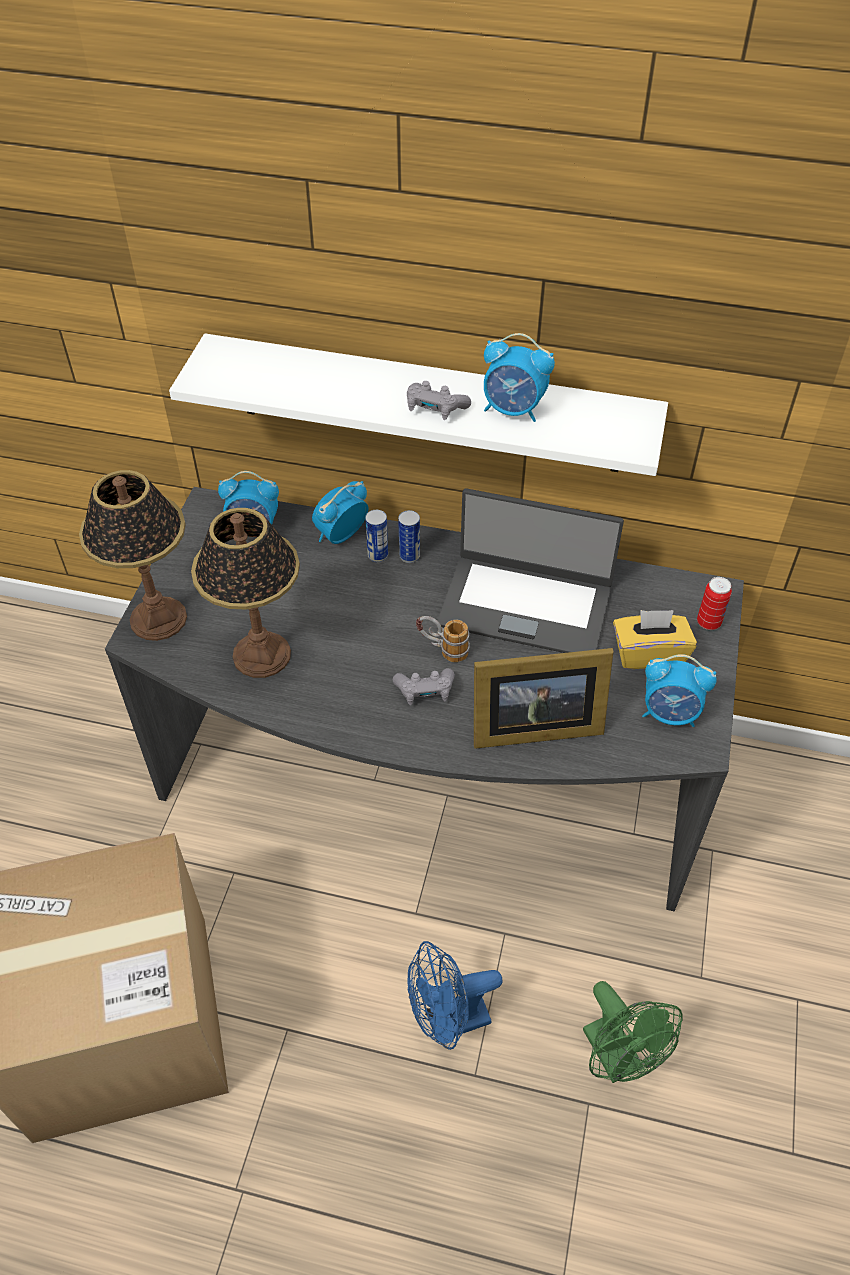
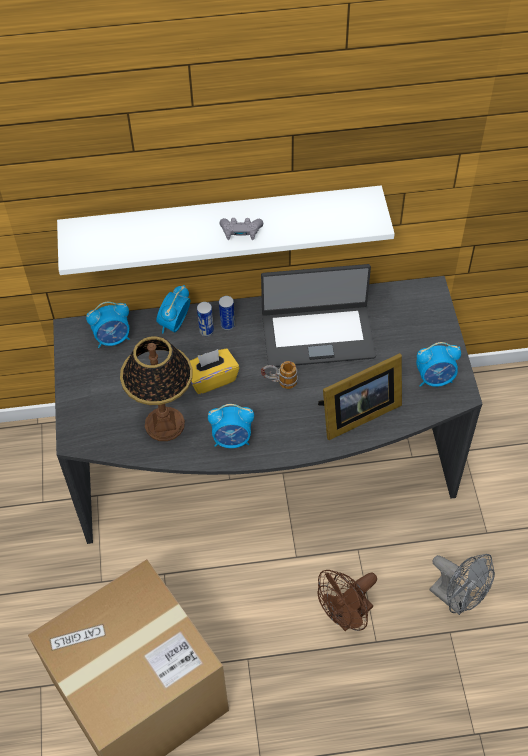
camera: 20 degrees left, 5 degrees up
table lamp [79,470,187,641] -> none
grey game controller [393,668,455,705] -> none
blue fan [407,941,502,1050] -> brown fan [318,570,377,631]
alarm clock [484,333,555,422] -> alarm clock moved to [208,404,254,448]
green fan [583,981,683,1083] -> grey fan [430,554,495,615]
yellow tissue box [613,610,697,669] -> yellow tissue box moved to [190,349,239,394]
can [697,577,732,630] -> none

